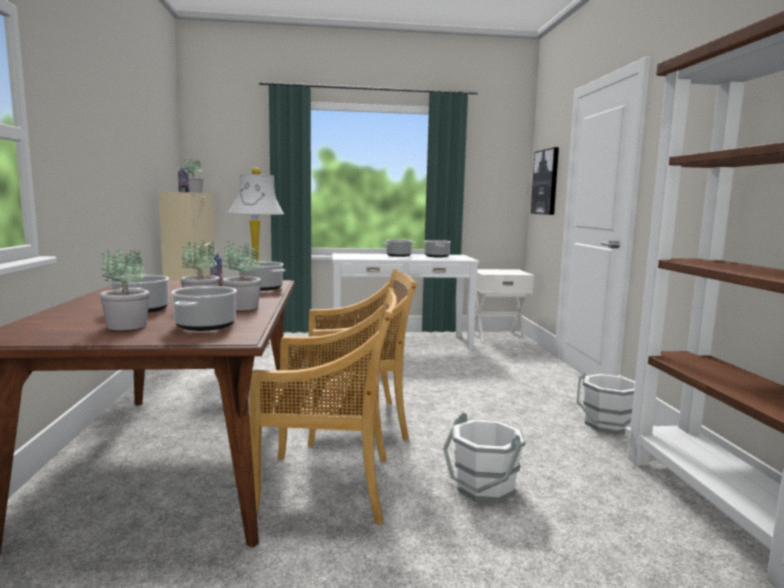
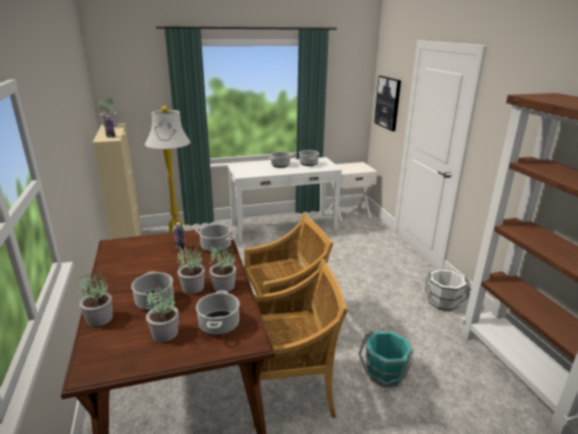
camera: 10 degrees left, 15 degrees up
white bucket [443,412,526,502] -> turquoise bucket [358,330,414,387]
none -> potted plant [77,270,113,327]

